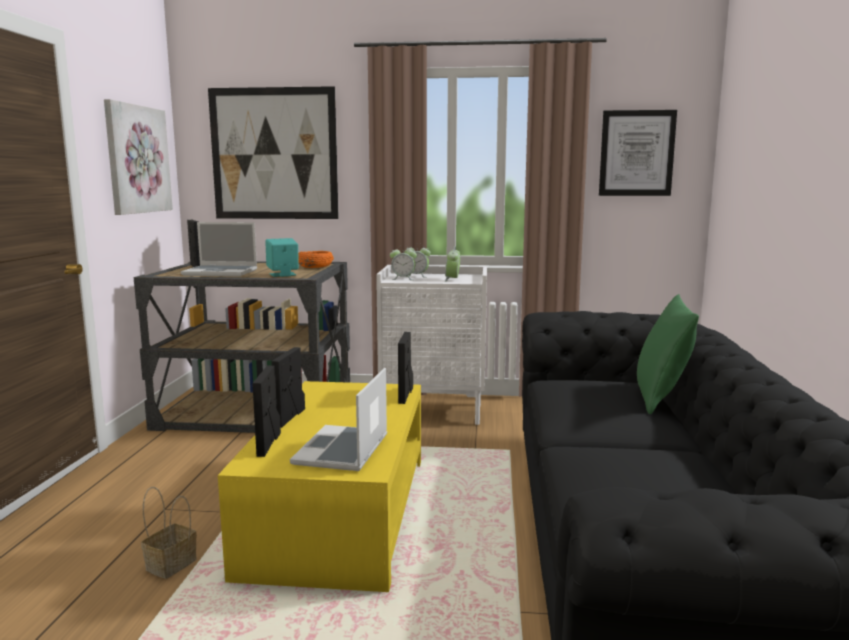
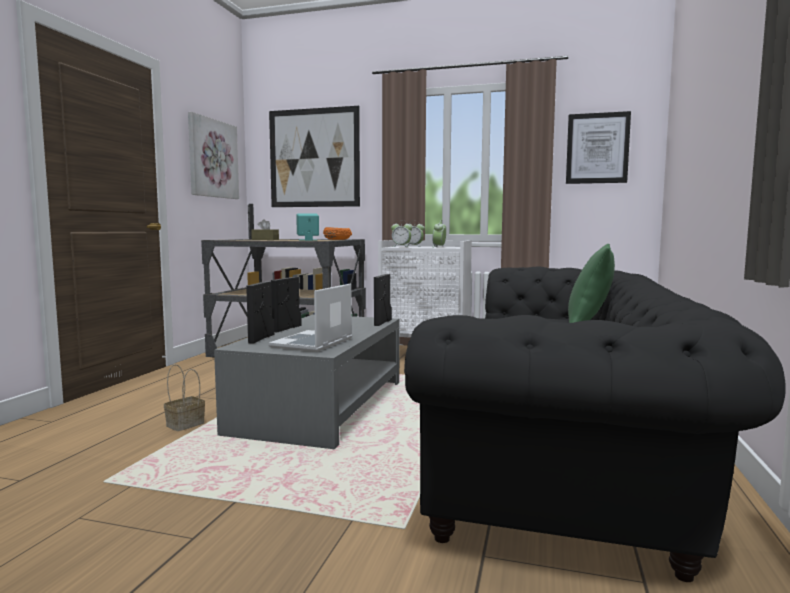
camera: 10 degrees right, 5 degrees down
laptop [181,222,257,277] -> brown tissue box [251,219,279,240]
yellow coffee table [218,381,421,592] -> grey coffee table [214,314,400,449]

